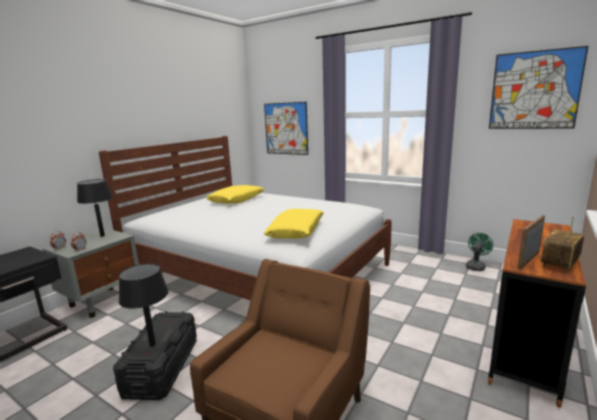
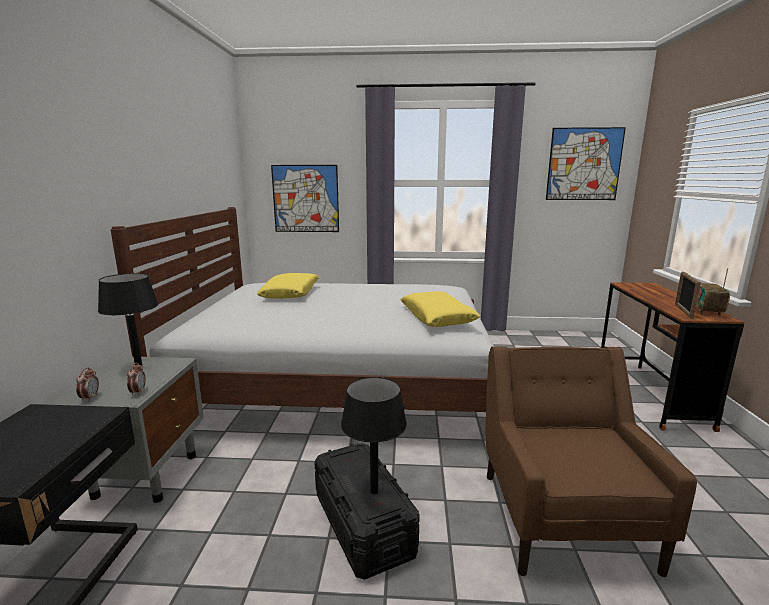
camera: 30 degrees left, 0 degrees up
green fan [466,233,493,271] -> none

